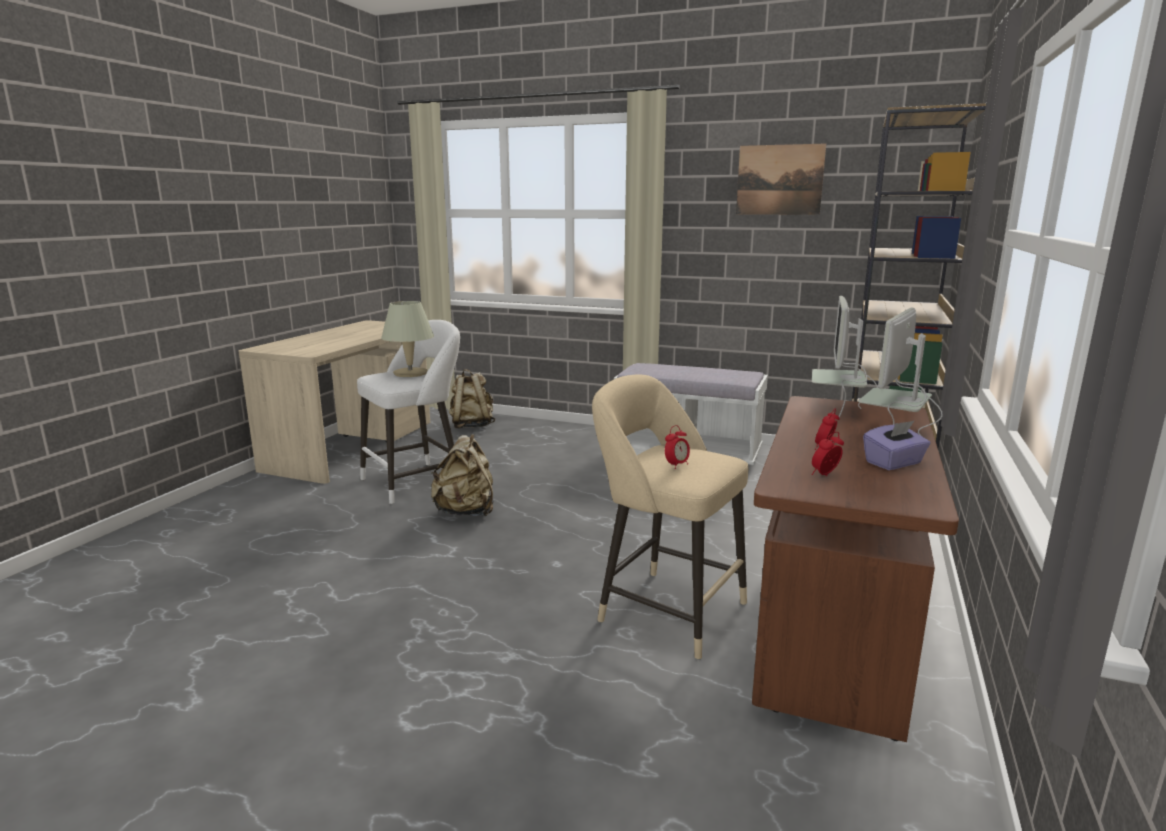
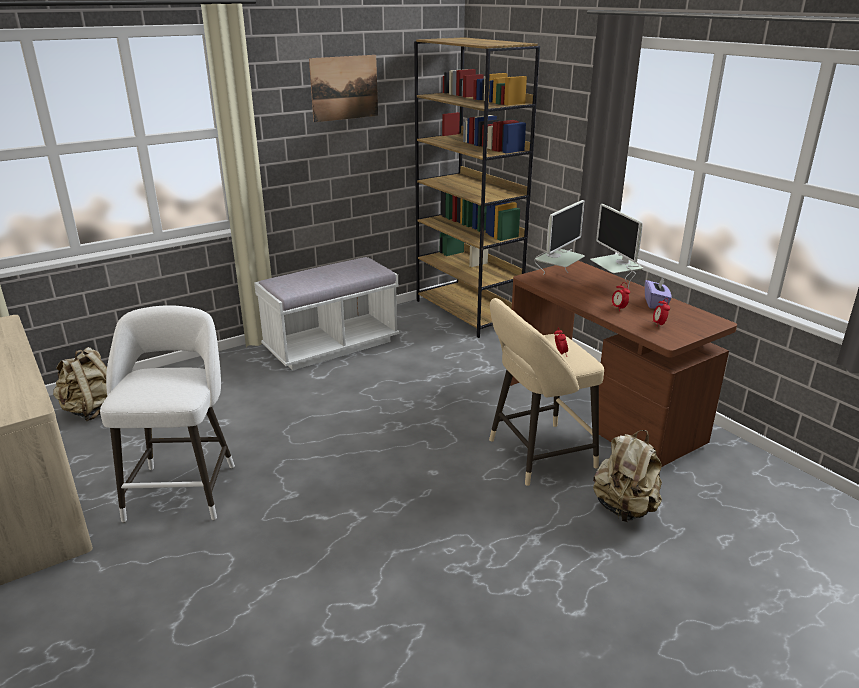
camera: 55 degrees left, 10 degrees up
beige table lamp [381,301,434,377] -> none
beige backpack [431,434,493,516] -> beige backpack moved to [593,430,662,522]
monitor [812,296,878,417] -> monitor turned 105 degrees counterclockwise [534,200,585,275]

